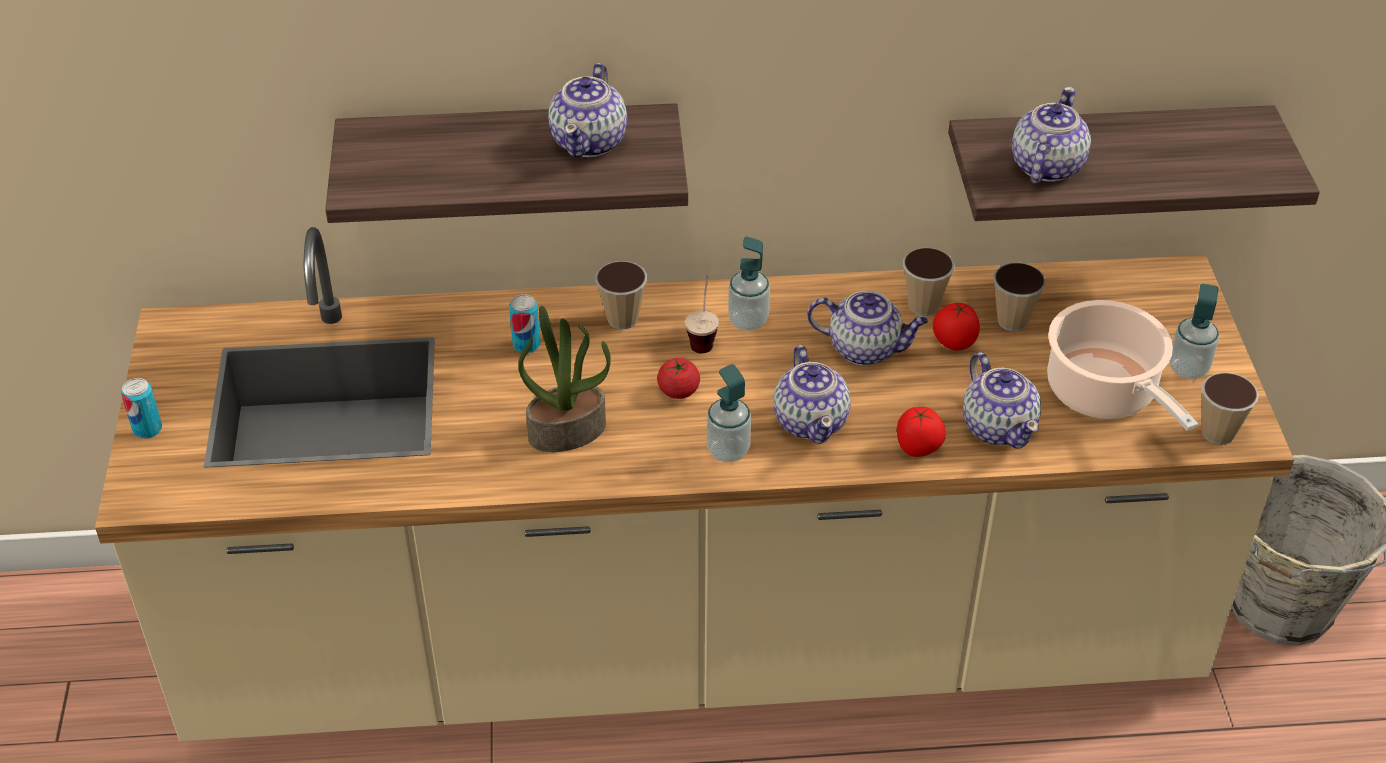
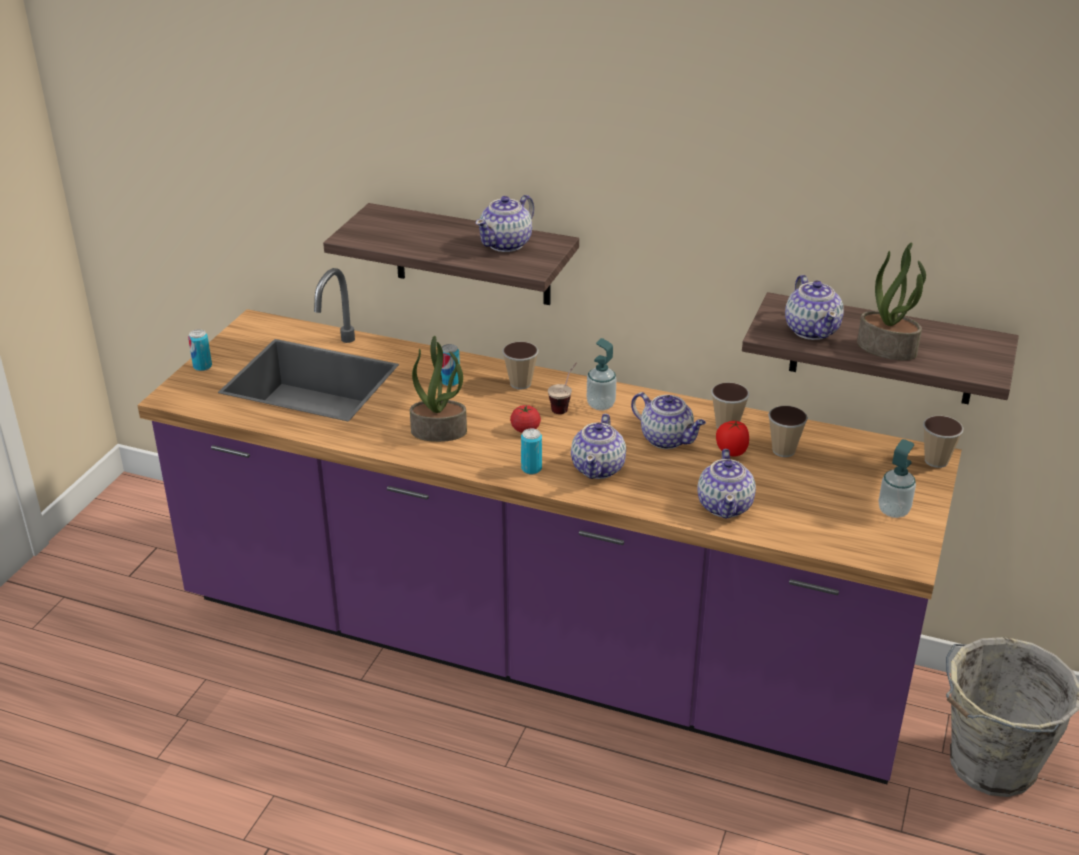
camera: 25 degrees right, 10 degrees down
beige counter [95,227,1294,741] -> purple counter [137,268,962,784]
soap dispenser [707,364,751,462] -> can [521,428,542,474]
tomato [897,407,946,457] -> none
teapot [1012,87,1091,184] -> teapot turned 120 degrees clockwise [785,275,844,340]
cooking pot [1047,300,1198,431] -> none
cup [1202,372,1259,445] -> cup moved to [923,416,964,468]
none -> potted plant [857,243,926,360]

